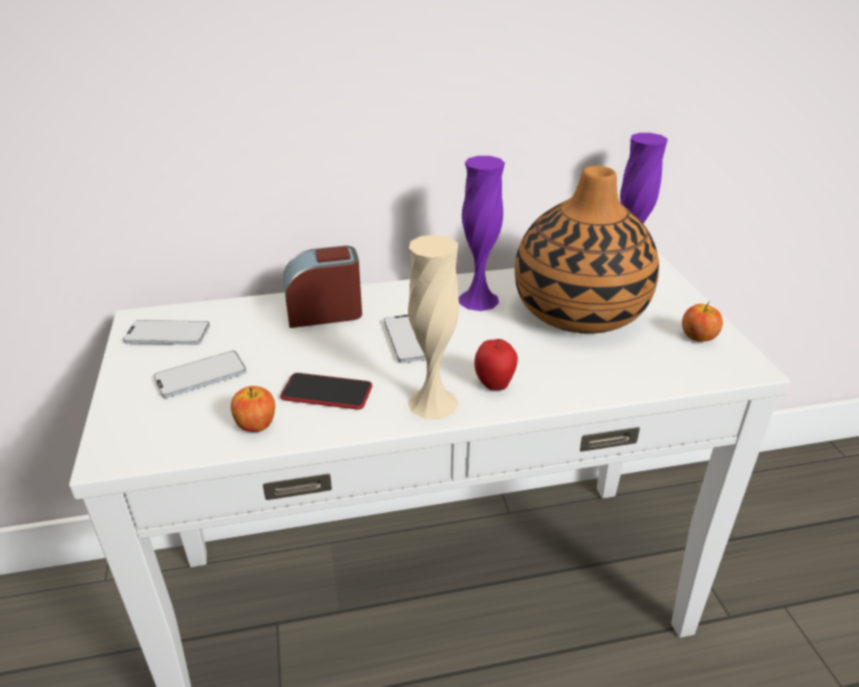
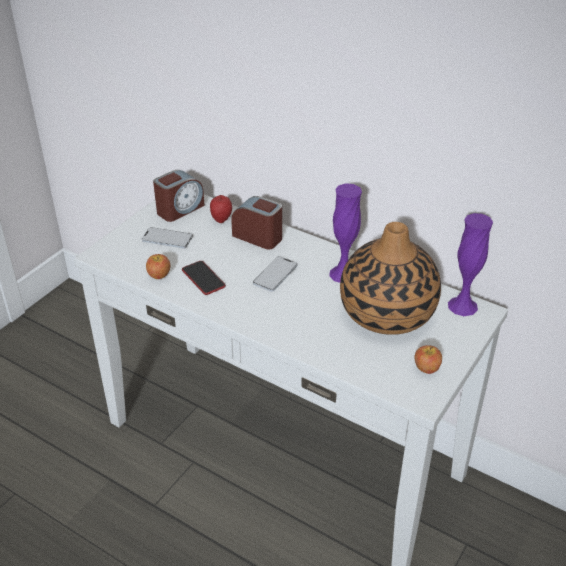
camera: 45 degrees right, 5 degrees up
phone [123,320,210,345] -> alarm clock [153,170,205,222]
beige vase [408,235,459,419] -> none
apple [474,339,518,390] -> apple moved to [210,195,232,223]

